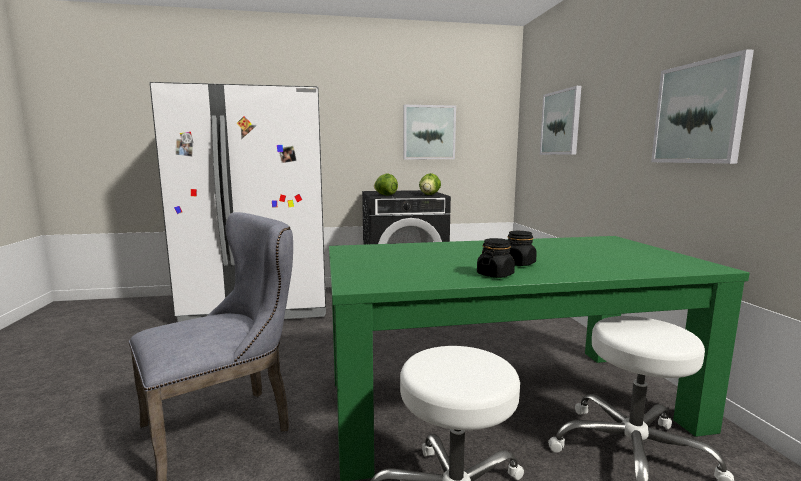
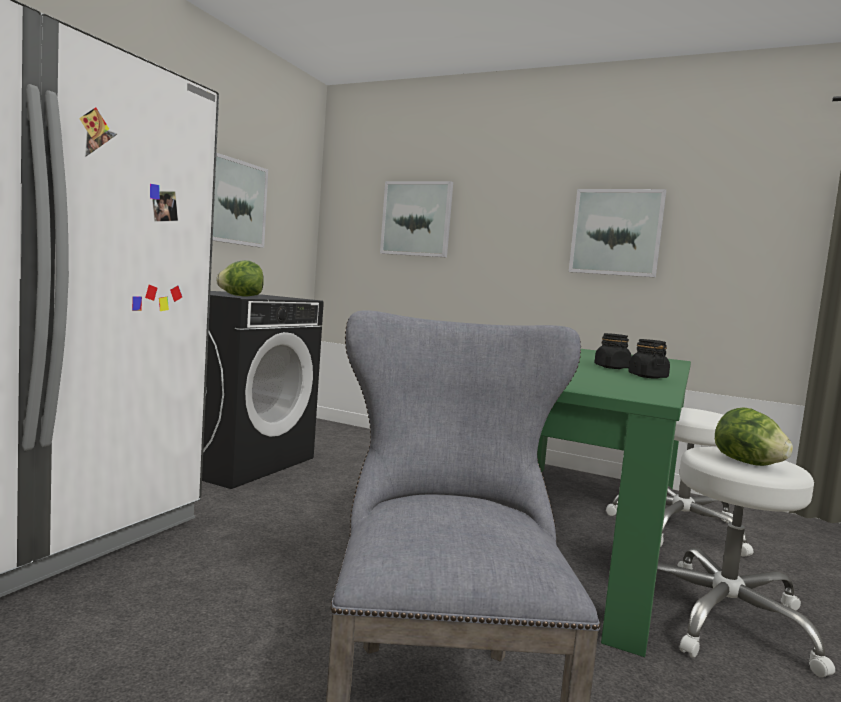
camera: 55 degrees left, 5 degrees down
lettuce [419,173,441,195] -> lettuce moved to [715,407,793,466]

